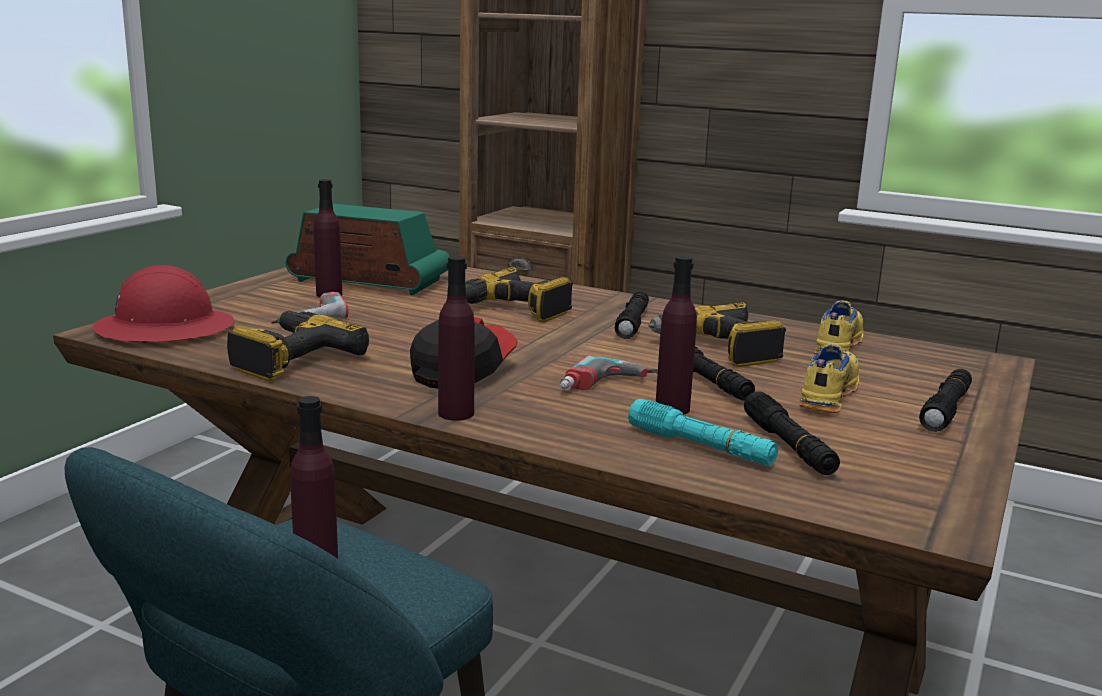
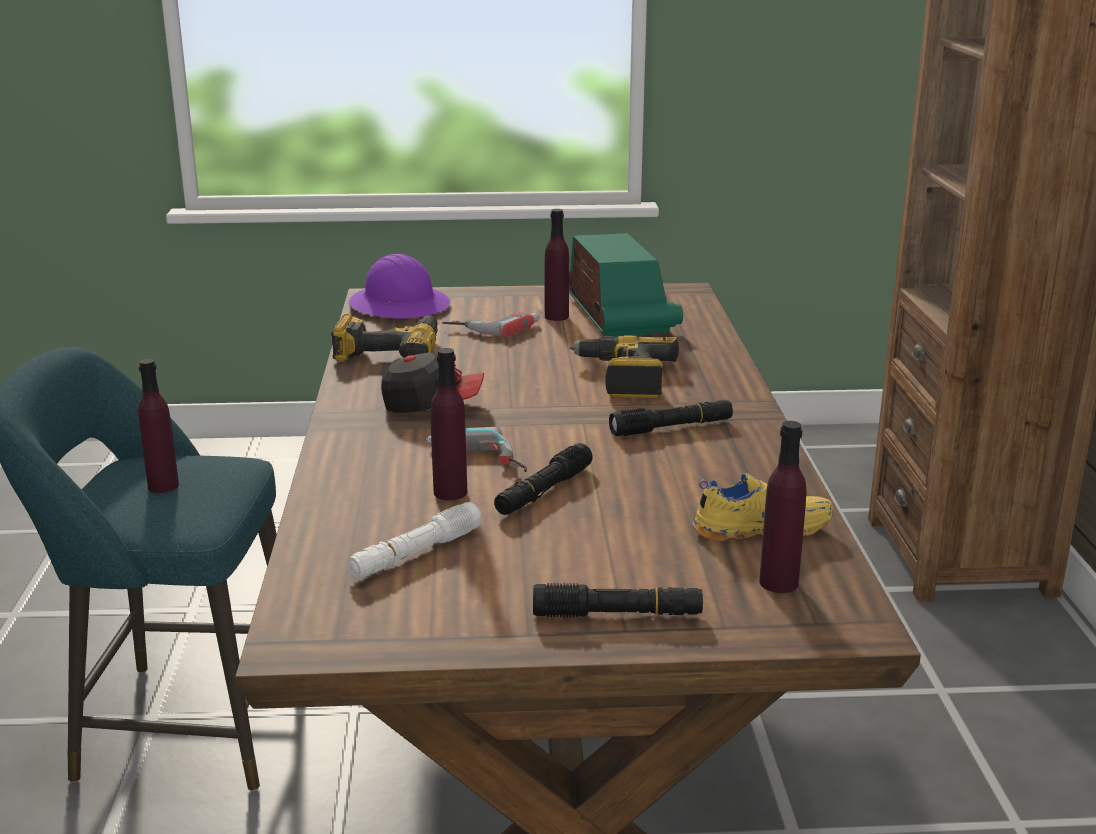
camera: 60 degrees right, 5 degrees up
red hard hat [92,265,234,343] -> purple hard hat [349,254,450,319]
purple bottle [438,256,475,421] -> purple bottle moved to [759,421,806,593]
turquoise flashlight [628,399,778,466] -> none
power drill [648,303,786,367] -> none
black flashlight [744,391,840,475] -> white flashlight [347,502,482,579]
yellow shoe [800,344,859,413] -> none

